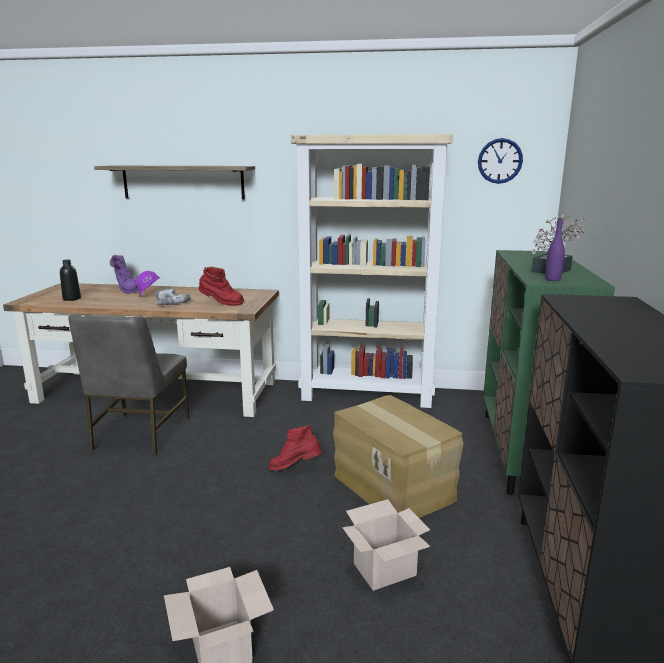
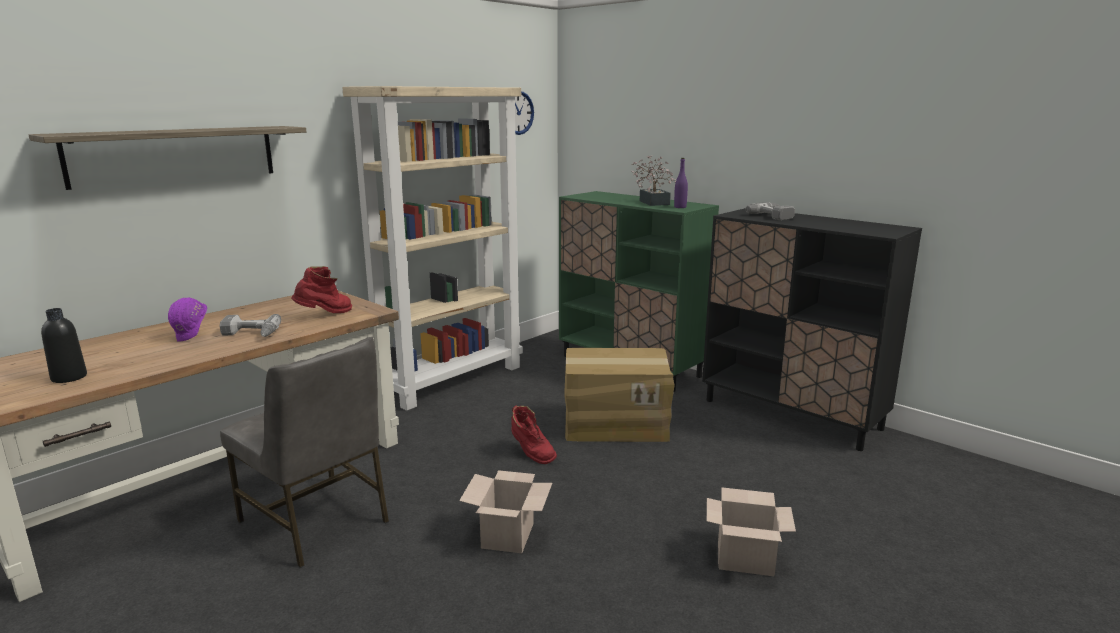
camera: 55 degrees left, 0 degrees up
purple boot [110,255,139,294] -> none
red boot [268,424,322,470] -> red boot turned 75 degrees counterclockwise [511,405,557,464]
cardboard box [342,499,430,591] -> cardboard box moved to [459,470,552,553]
none -> power drill [746,202,795,220]

